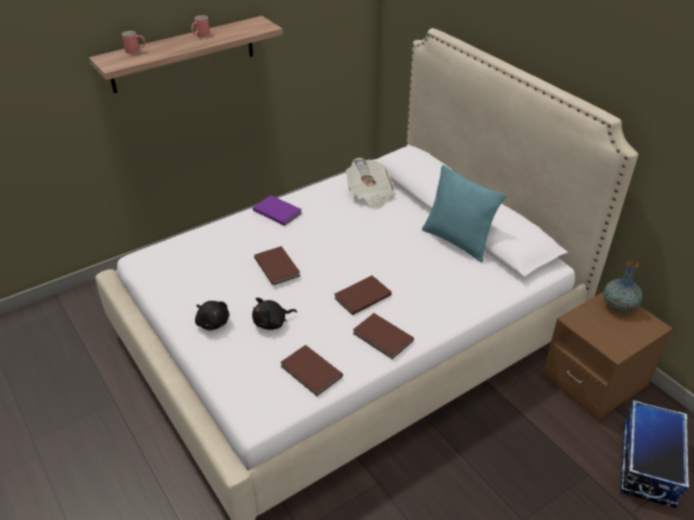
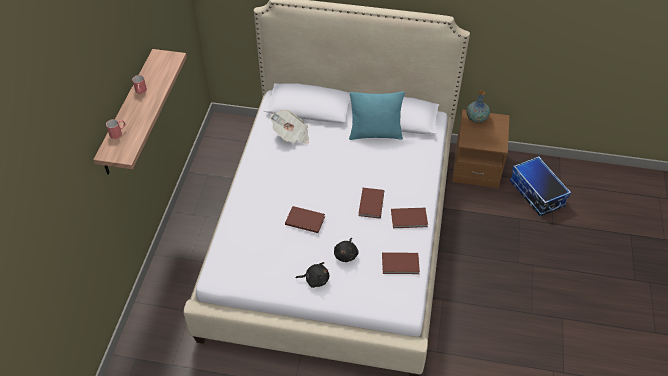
camera: 45 degrees left, 10 degrees up
purple book [253,195,302,226] -> none

